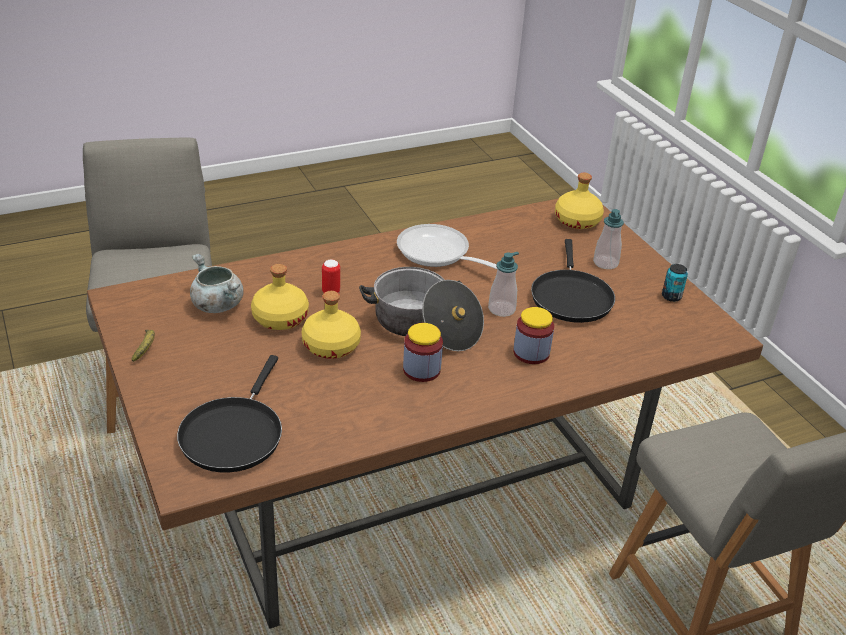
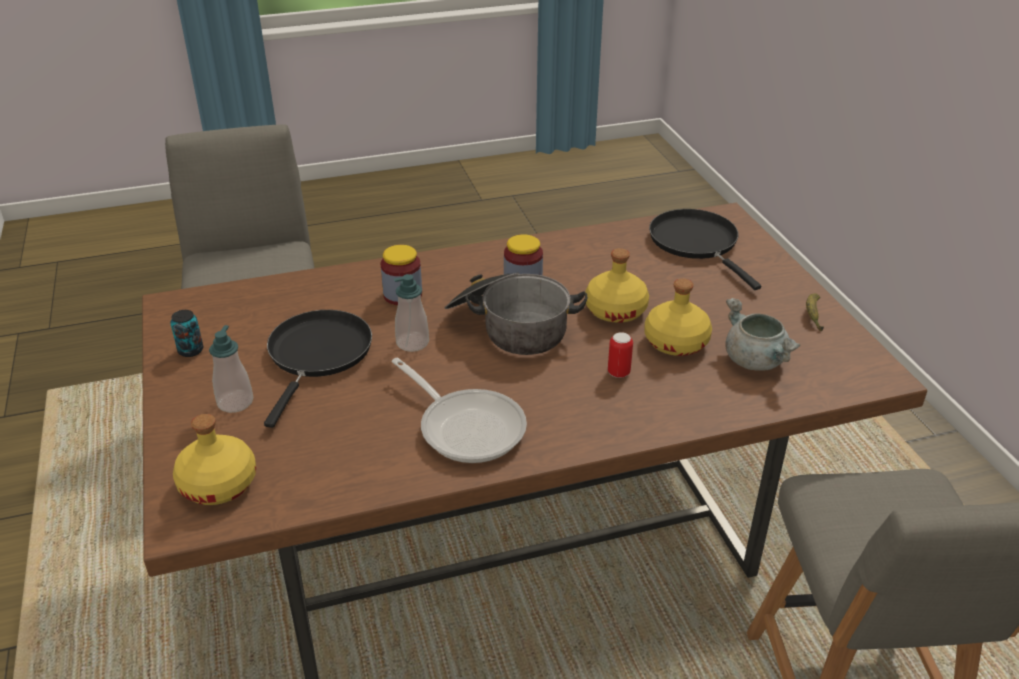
camera: 170 degrees left, 0 degrees up
black frying pan [177,355,282,473] -> black frying pan turned 45 degrees counterclockwise [649,209,761,290]

